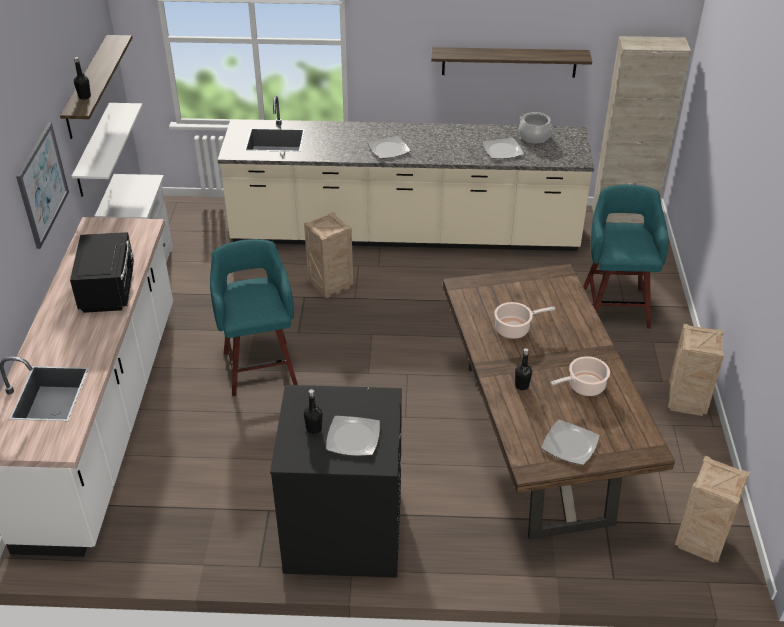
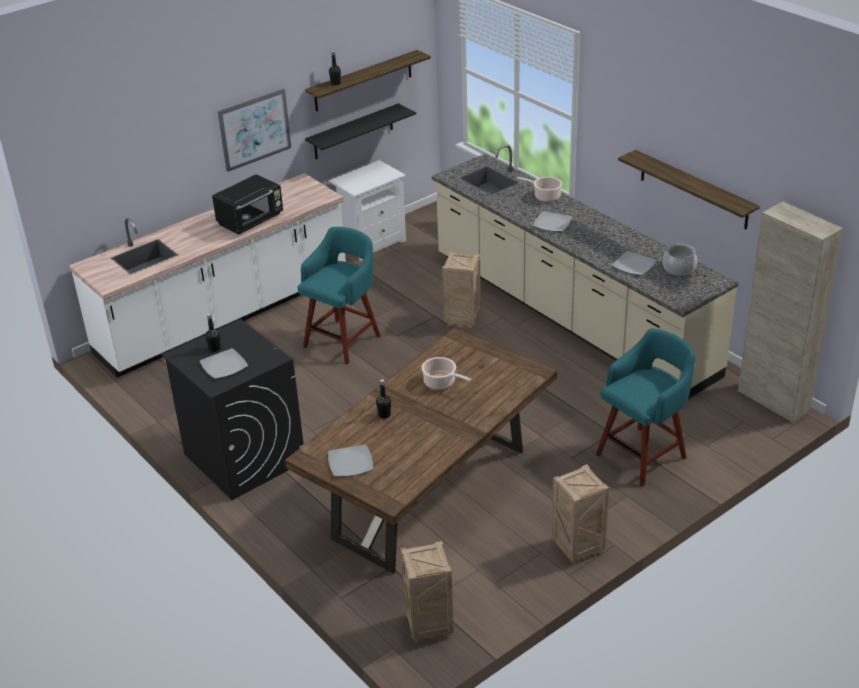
camera: 50 degrees right, 5 degrees down
white shelf [72,103,143,197] -> black shelf [305,103,416,159]
cooking pot [551,356,610,396] -> cooking pot moved to [517,177,562,202]

